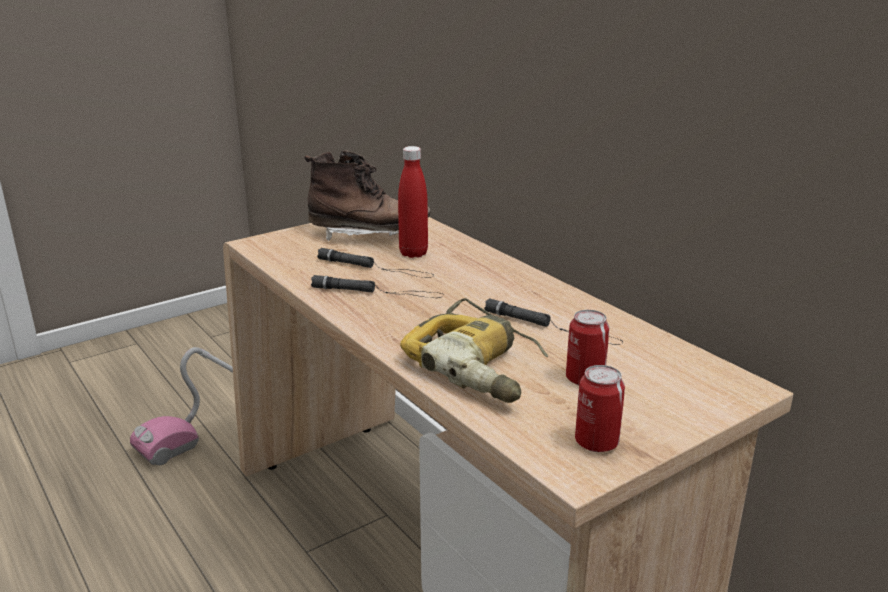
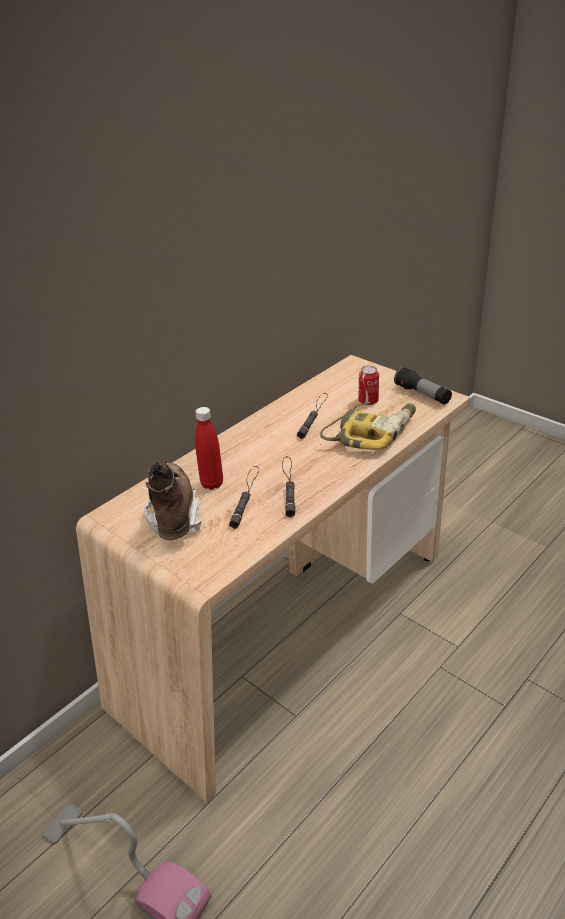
camera: 100 degrees left, 10 degrees up
can [575,365,625,452] -> flashlight [394,366,452,405]

